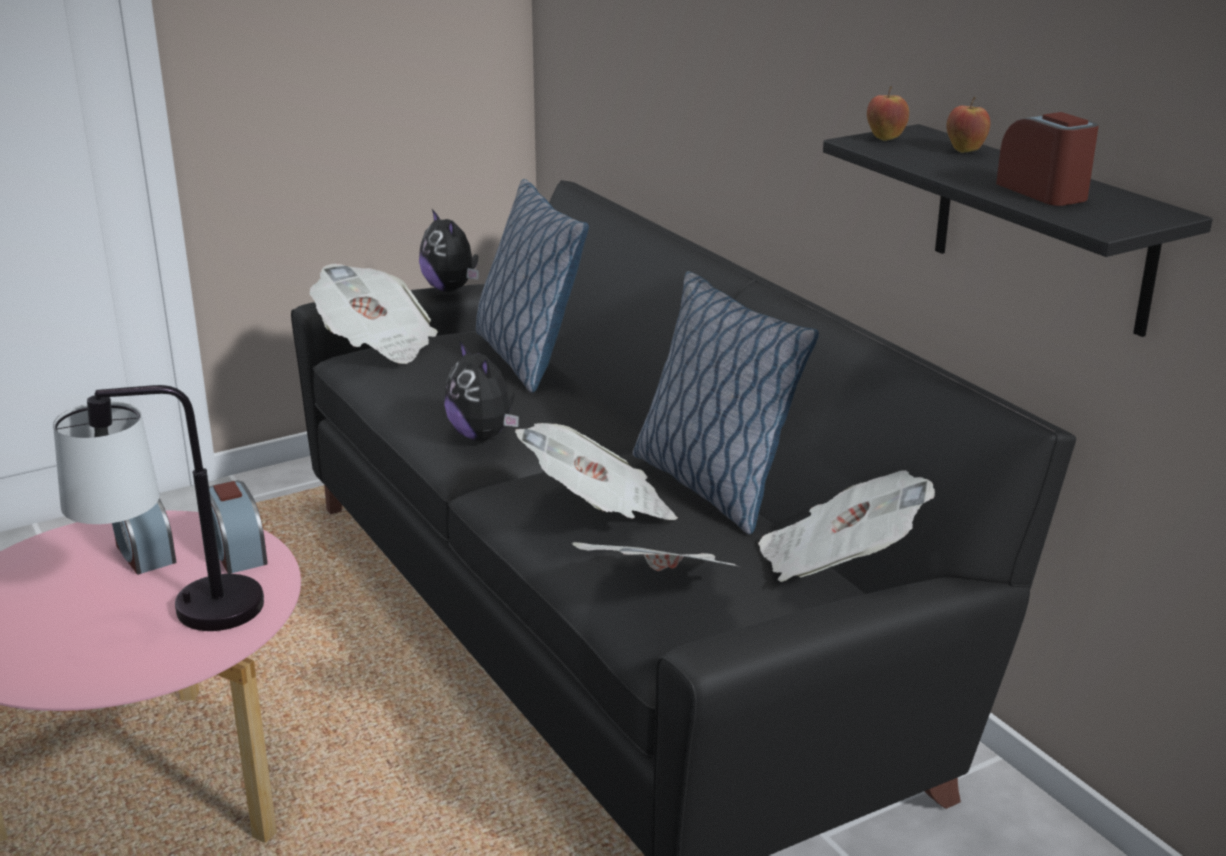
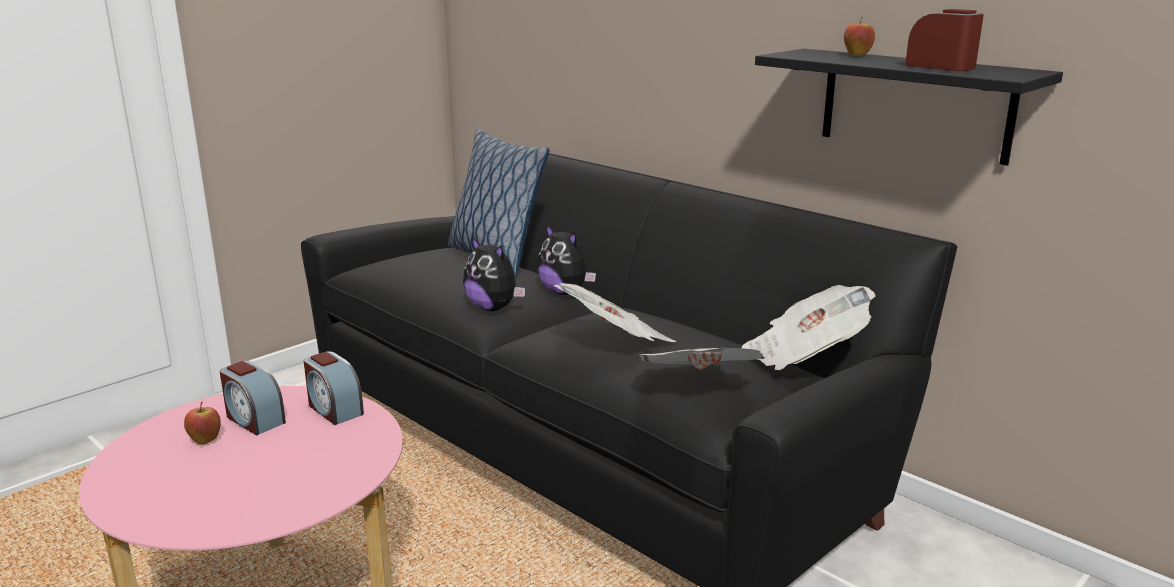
camera: 15 degrees left, 5 degrees down
table lamp [53,385,264,631] -> none
newspaper [310,263,438,364] -> none
plush toy [419,209,479,292] -> plush toy moved to [537,224,596,295]
pillow [633,271,819,534] -> none
apple [867,86,909,141] -> apple moved to [184,402,221,445]

